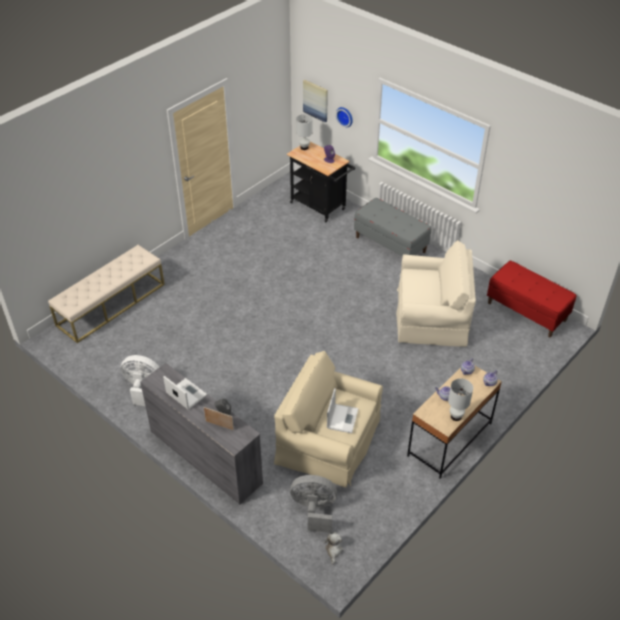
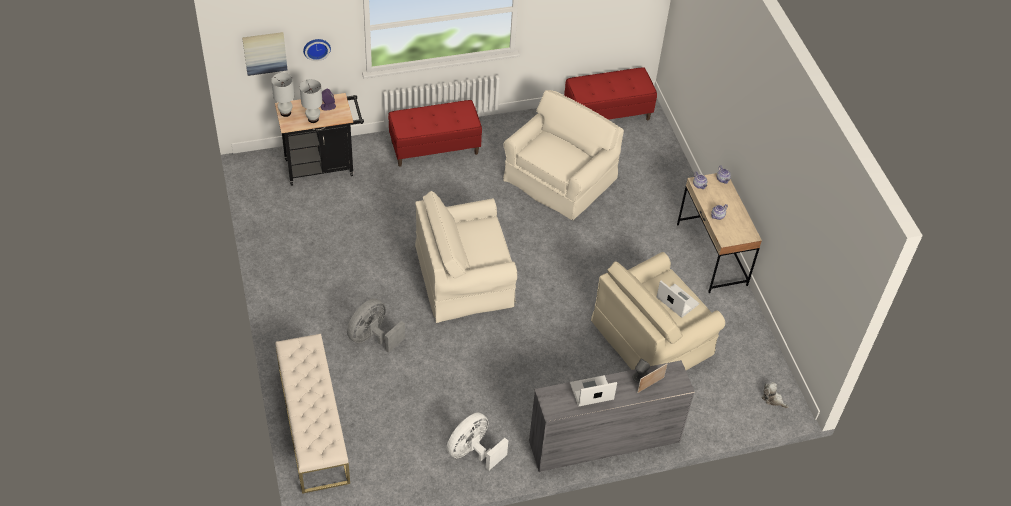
camera: 60 degrees left, 5 degrees up
grey fan [290,475,337,533] -> grey fan moved to [347,299,405,353]
grey bench [354,198,431,257] -> red bench [388,100,482,167]
white table lamp [448,379,473,421] -> white table lamp moved to [300,79,322,123]
none -> beige armchair [415,191,517,323]

